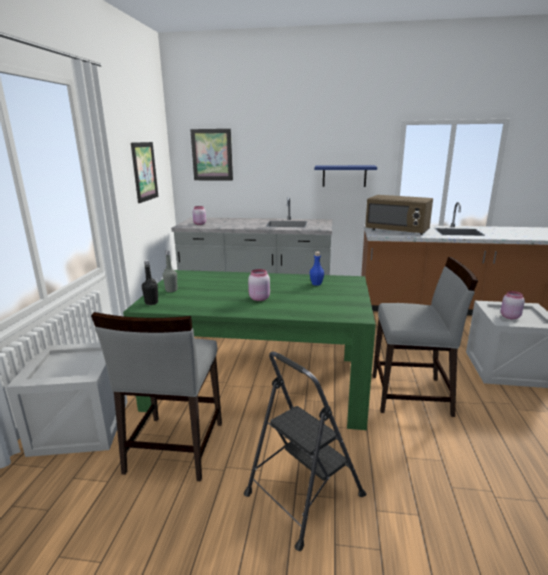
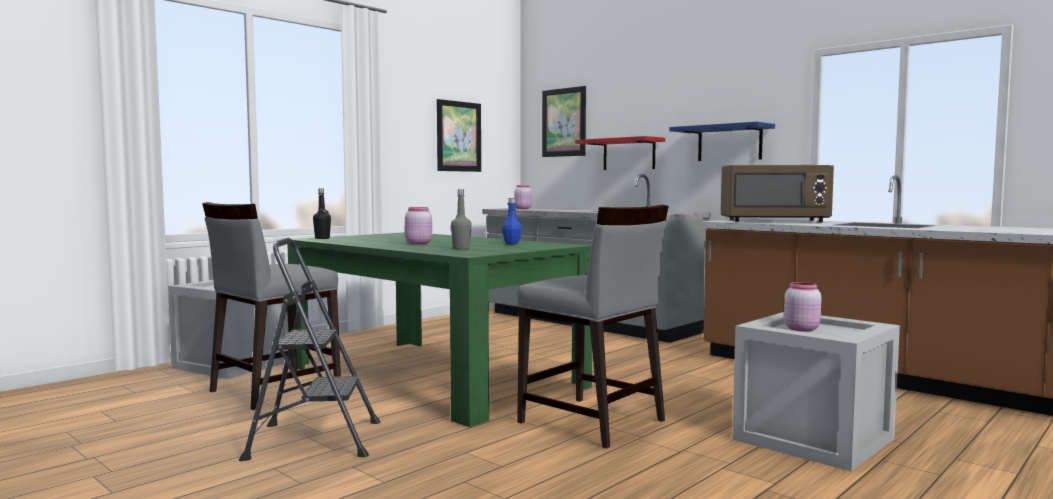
camera: 35 degrees right, 15 degrees down
grey bottle [163,250,177,292] -> grey bottle moved to [451,189,472,250]
brown microwave [365,195,433,235] -> brown microwave turned 60 degrees counterclockwise [721,165,834,222]
none -> red shelf [575,136,665,170]

